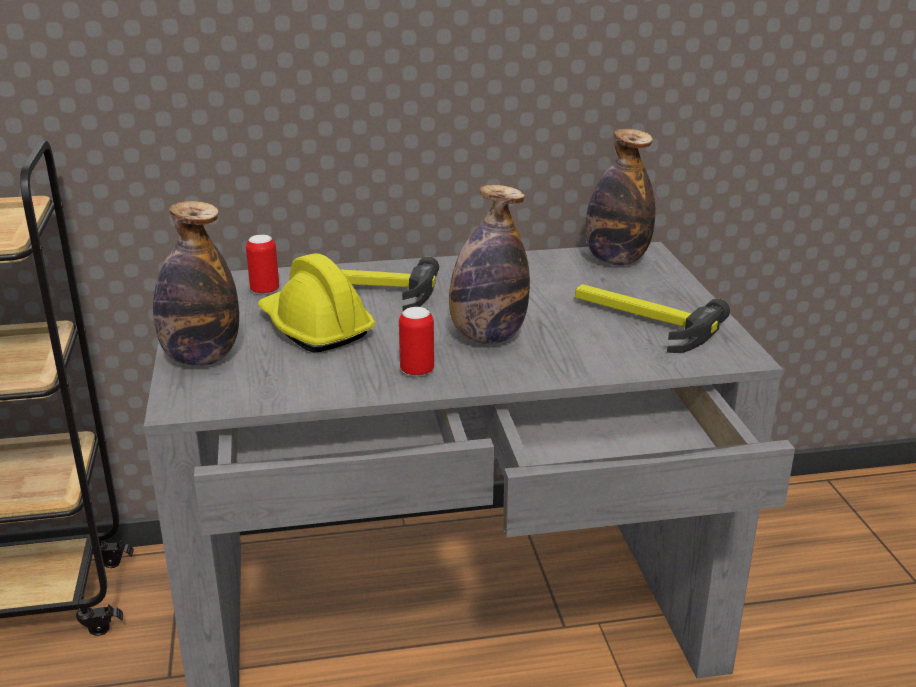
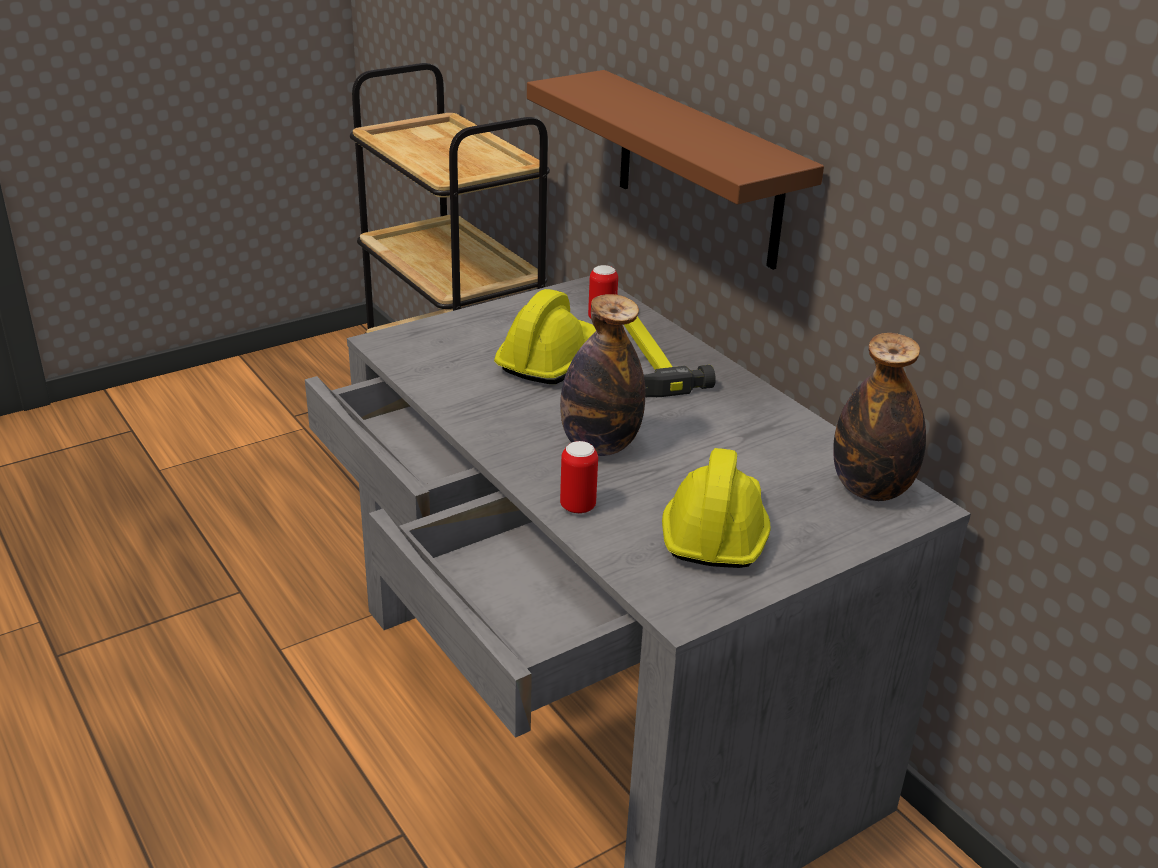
camera: 65 degrees right, 5 degrees up
bottle [153,201,239,366] -> none
can [399,307,434,377] -> can moved to [560,441,598,514]
hammer [575,284,730,353] -> yellow hard hat [662,448,771,568]
none -> brown shelf [527,70,824,270]

